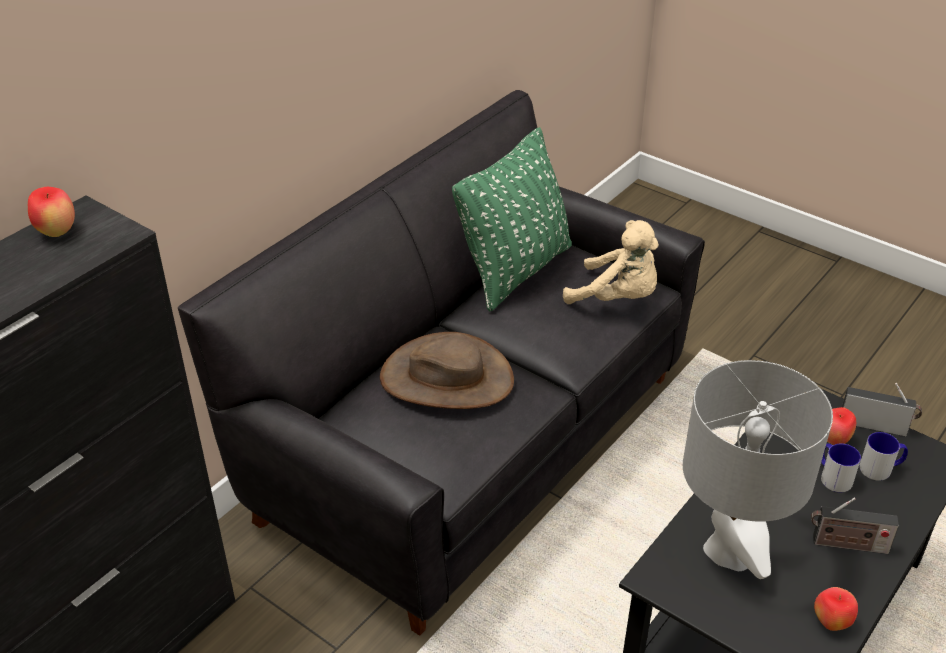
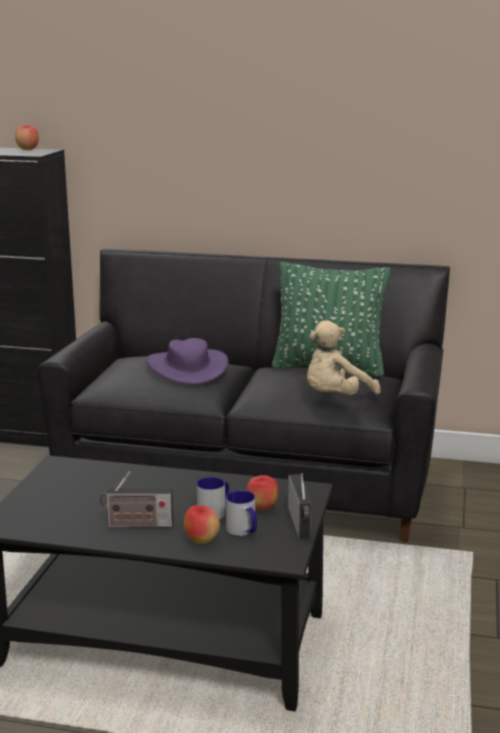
camera: 65 degrees right, 20 degrees down
brown hat [380,332,514,409] -> purple hat [146,338,228,385]
beige plush toy [563,220,659,304] -> beige plush toy turned 45 degrees clockwise [307,321,380,395]
grey table lamp [683,360,833,579] -> none
radio [811,498,899,554] -> radio turned 75 degrees counterclockwise [100,471,173,528]
apple [814,587,858,631] -> apple moved to [184,505,220,544]

